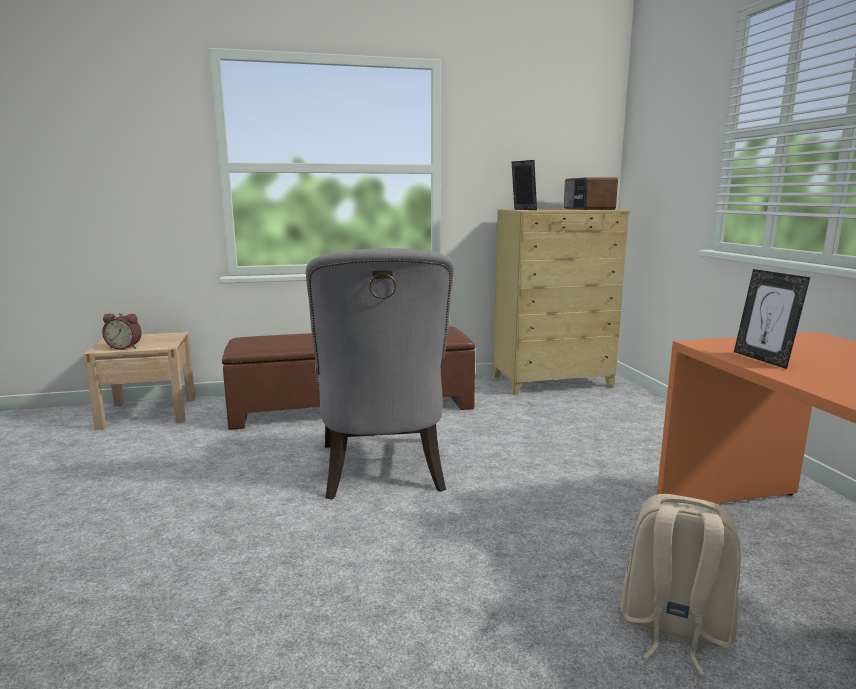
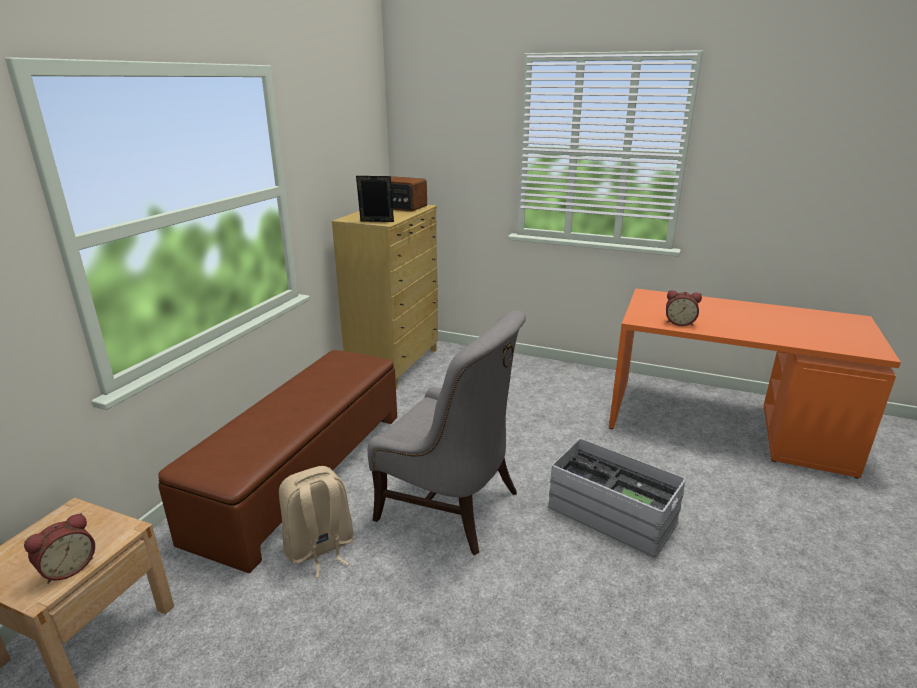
camera: 55 degrees left, 10 degrees up
beige backpack [621,494,741,676] -> beige backpack moved to [279,466,354,578]
picture frame [734,269,810,369] -> alarm clock [666,290,702,326]
none -> grey storage box [548,439,686,557]

